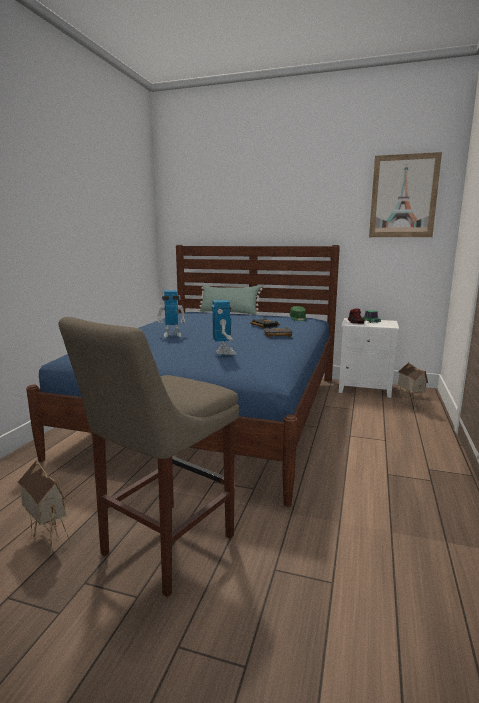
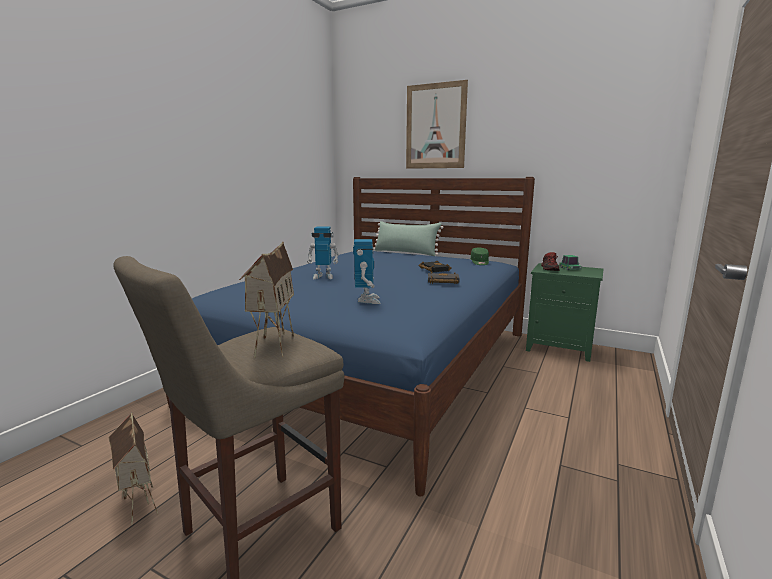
camera: 10 degrees right, 0 degrees up
white nightstand [339,318,399,398] -> green nightstand [526,263,604,362]
picture [369,152,442,237] -> picture moved to [406,80,468,169]
toy house [397,362,428,411] -> toy house moved to [239,242,294,358]

